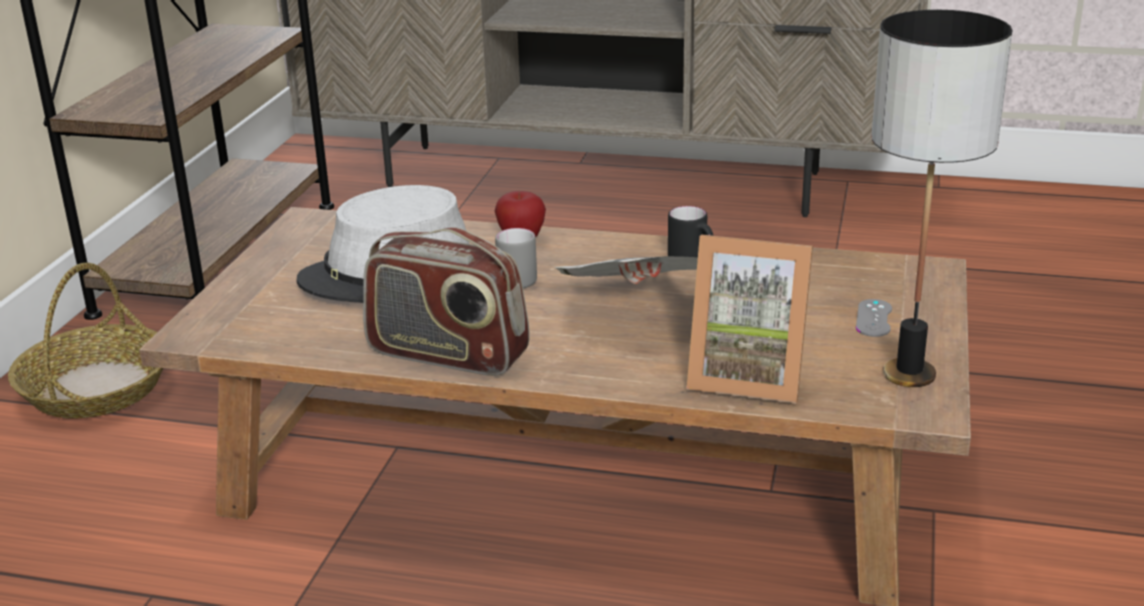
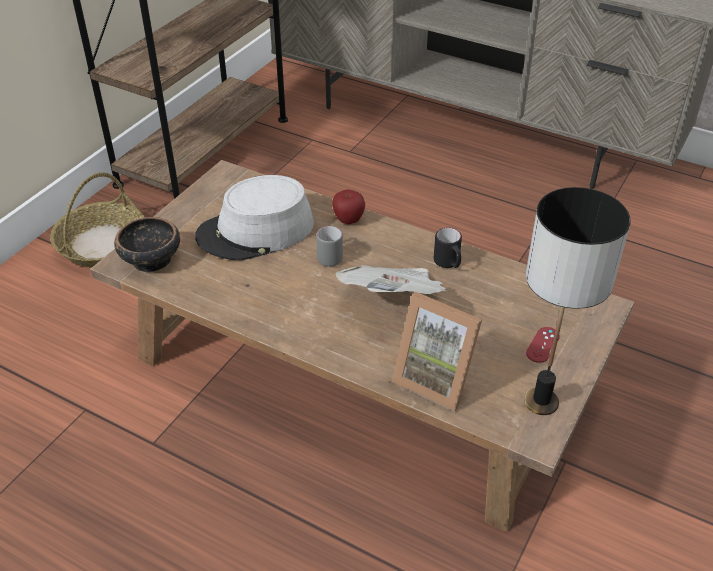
camera: 15 degrees right, 15 degrees up
radio [363,227,530,376] -> none
grey game controller [856,299,892,337] -> red game controller [526,327,560,363]
none -> bowl [114,217,180,272]

